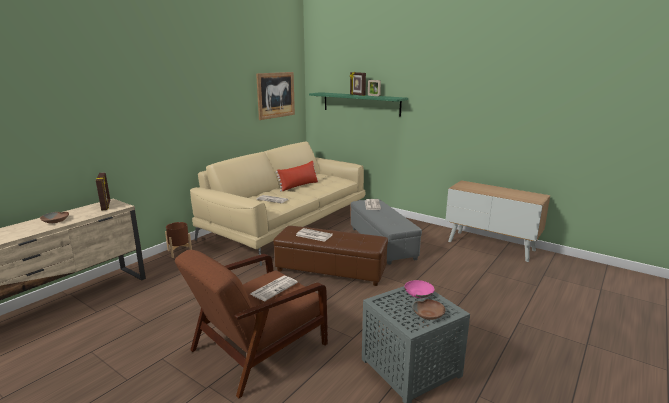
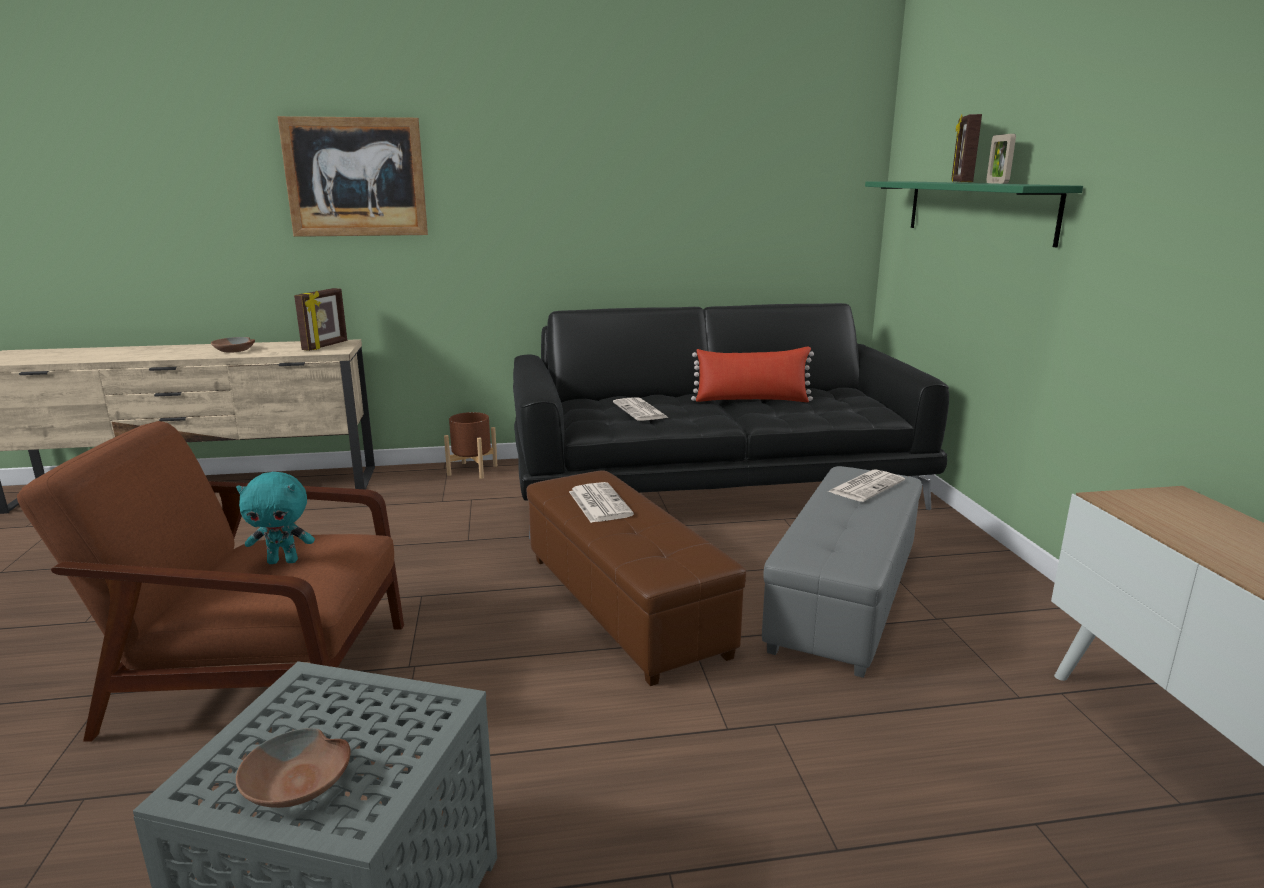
camera: 45 degrees right, 0 degrees up
beige sofa [190,141,365,266] -> black sofa [513,303,949,539]
newspaper [250,276,298,301] -> turquoise plush toy [236,472,315,564]
picture [256,72,295,120] -> picture moved to [277,116,428,237]
pink bowl [404,280,435,298] -> none

